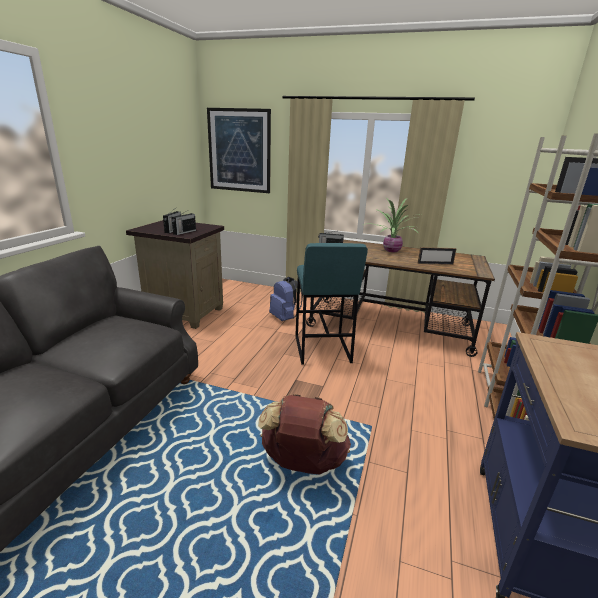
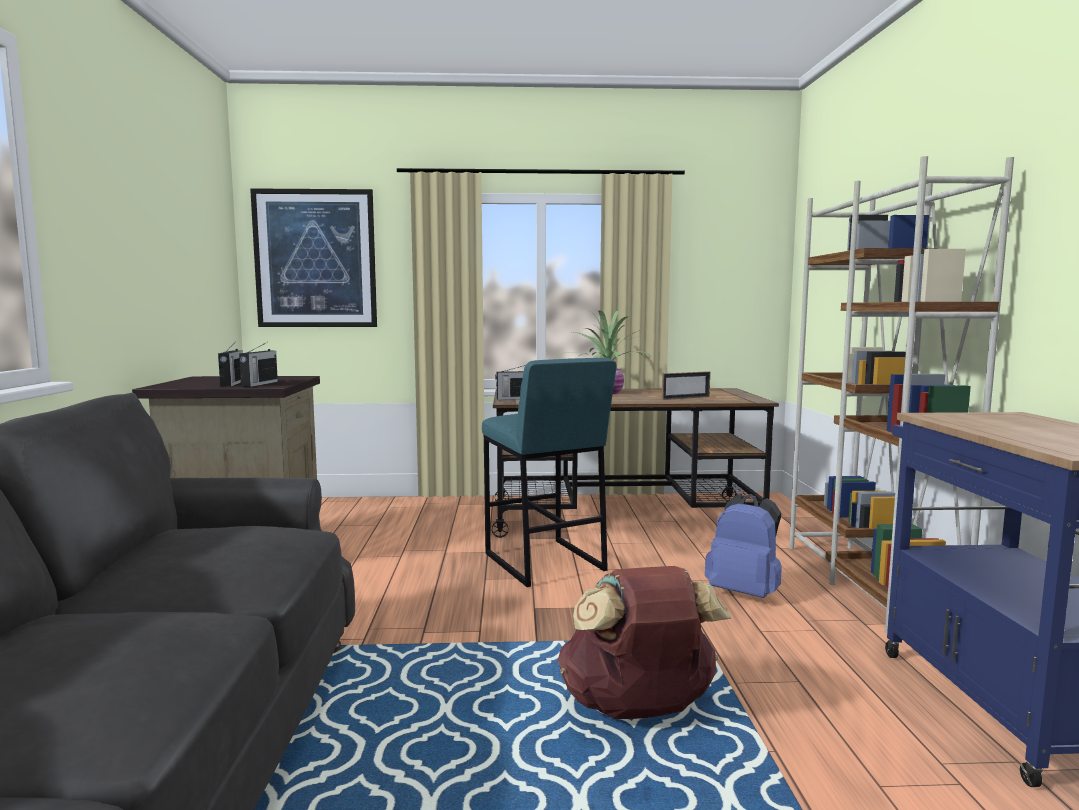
camera: 20 degrees left, 15 degrees down
blue backpack [269,277,303,321] -> blue backpack moved to [705,494,782,598]

